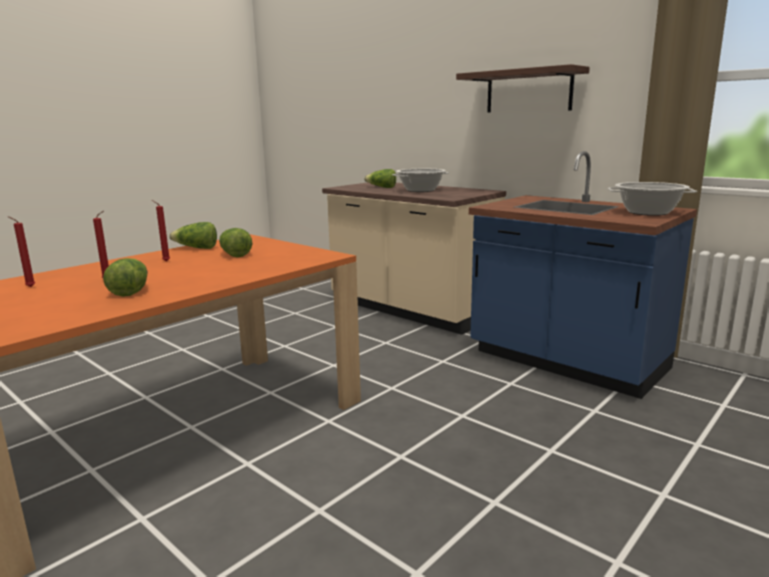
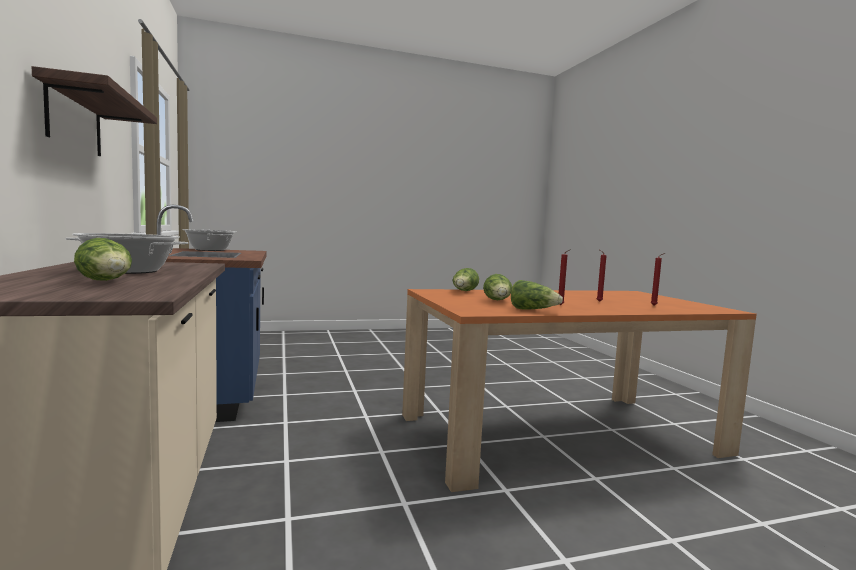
camera: 150 degrees left, 10 degrees down
lettuce [103,258,148,297] -> lettuce moved to [453,268,479,291]

